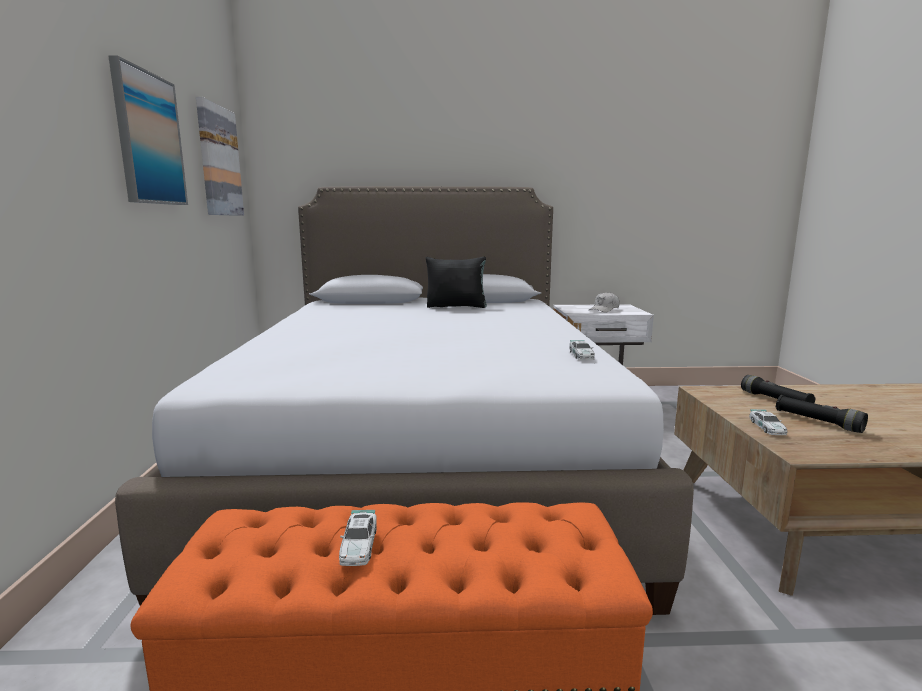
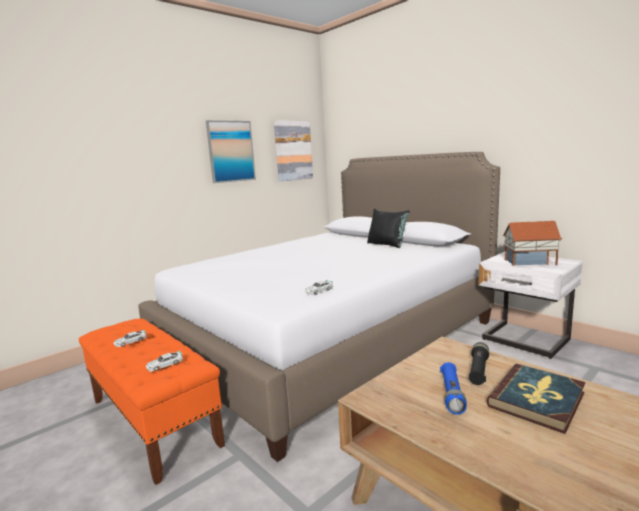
camera: 50 degrees right, 0 degrees up
white cap [589,292,620,313] -> toy house [503,221,562,266]
toy car [749,409,787,435] -> toy car moved to [146,351,183,372]
black flashlight [776,395,868,433] -> blue flashlight [440,362,467,415]
none -> book [487,364,585,434]

